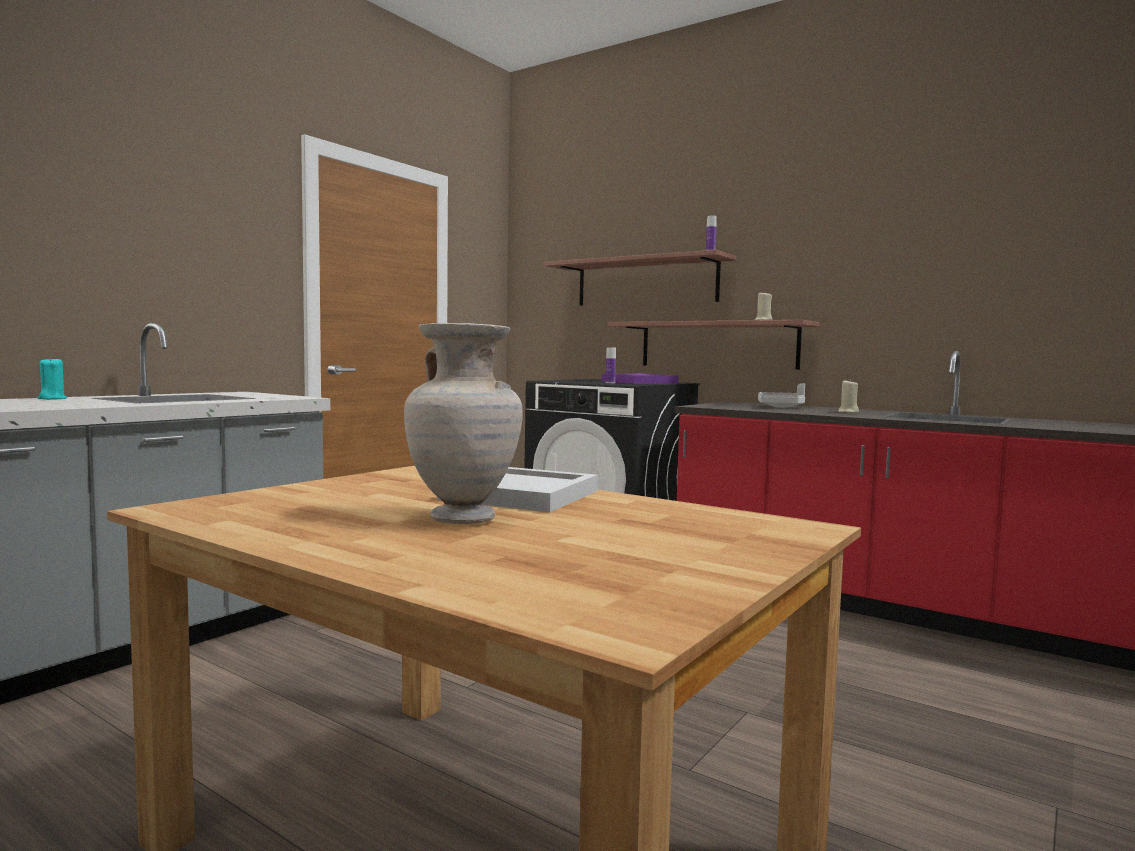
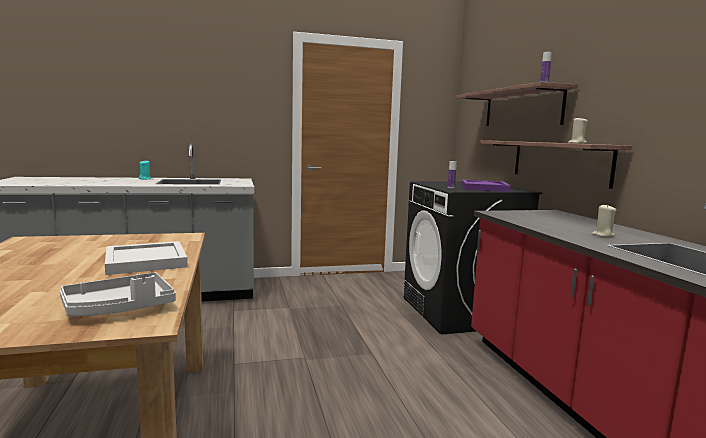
camera: 40 degrees right, 5 degrees up
beige vase [404,323,522,524] -> none
grey tray [758,383,805,408] -> grey tray moved to [60,272,176,316]

